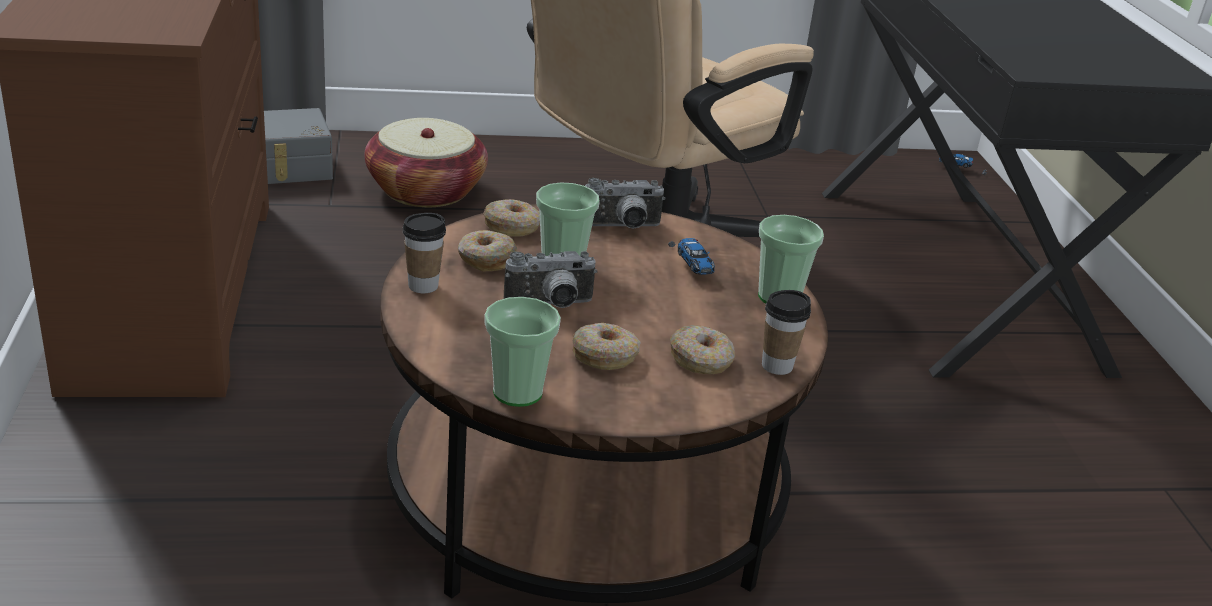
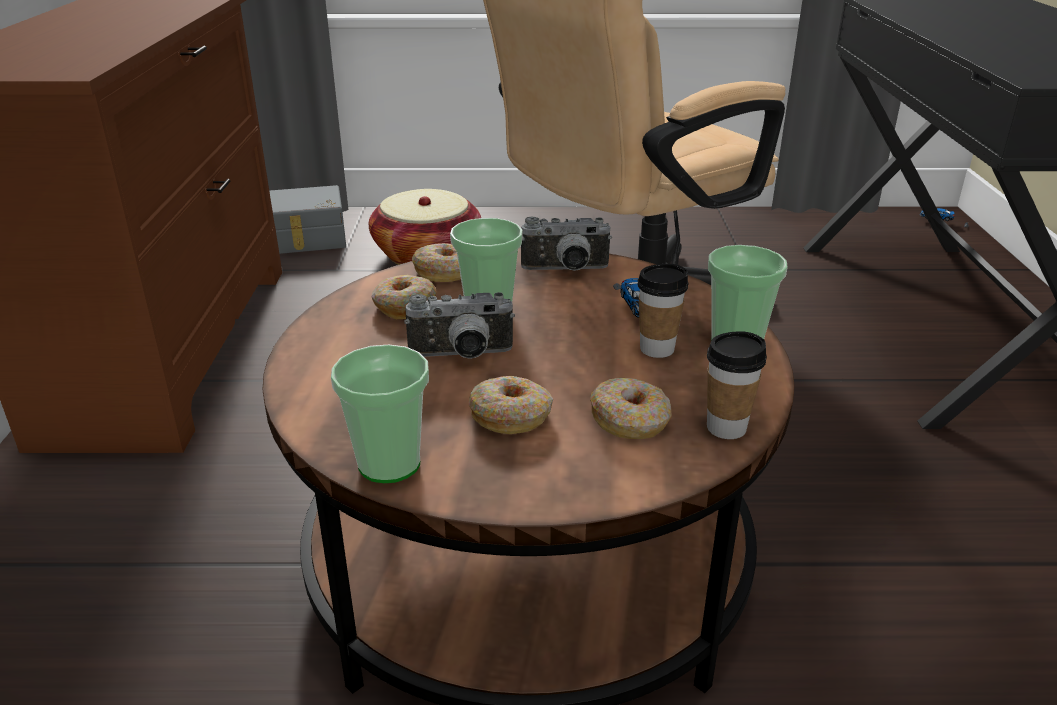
camera: 10 degrees right, 0 degrees up
cup [403,213,446,293] -> cup moved to [637,264,688,358]

